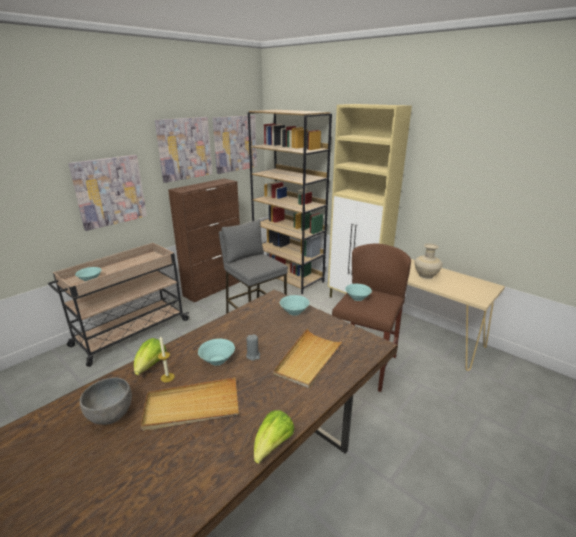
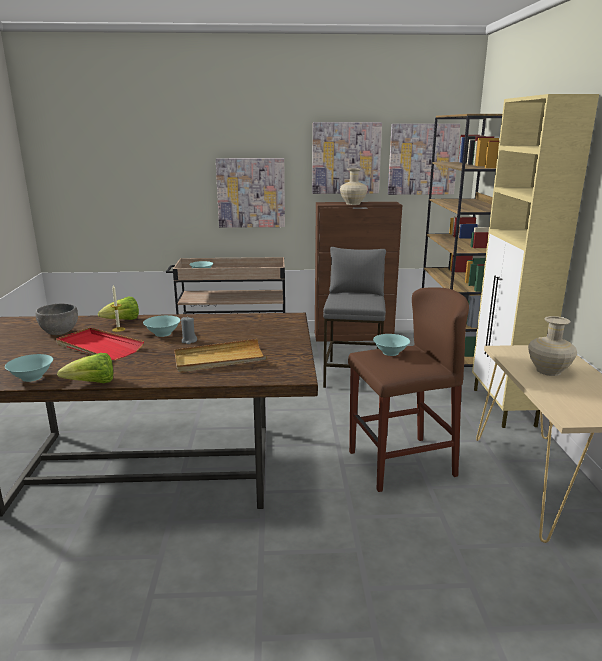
camera: 45 degrees right, 5 degrees down
beige tray [141,377,239,431] -> red tray [56,328,144,360]
turquoise bowl [280,295,310,315] -> turquoise bowl moved to [5,354,53,382]
none -> beige vase [340,168,368,205]

